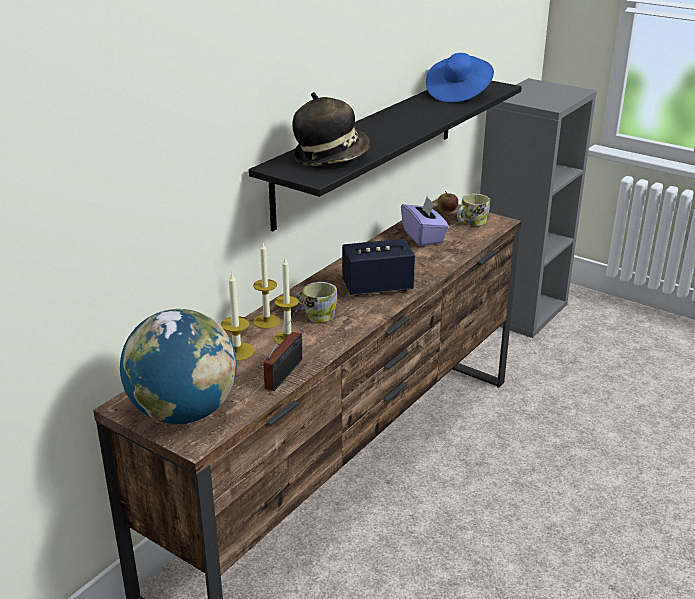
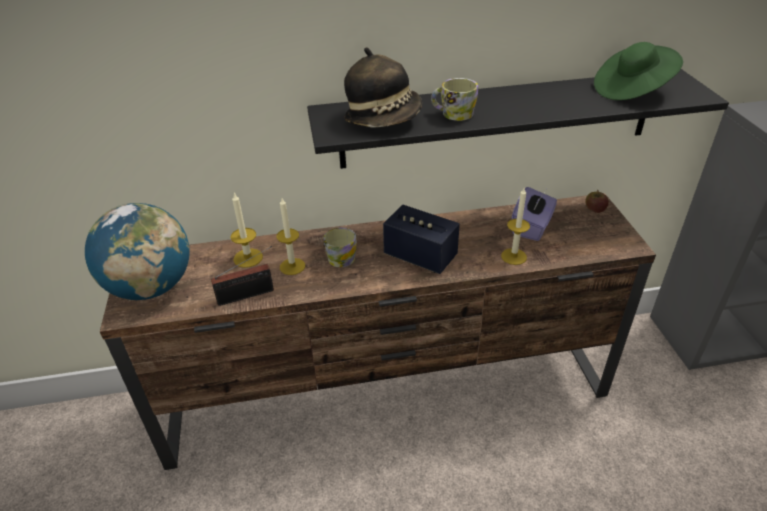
camera: 45 degrees right, 10 degrees up
candle [253,243,281,329] -> candle moved to [501,188,530,265]
blue hat [426,53,494,103] -> green hat [594,42,683,100]
mug [457,194,490,226] -> mug moved to [431,78,478,121]

